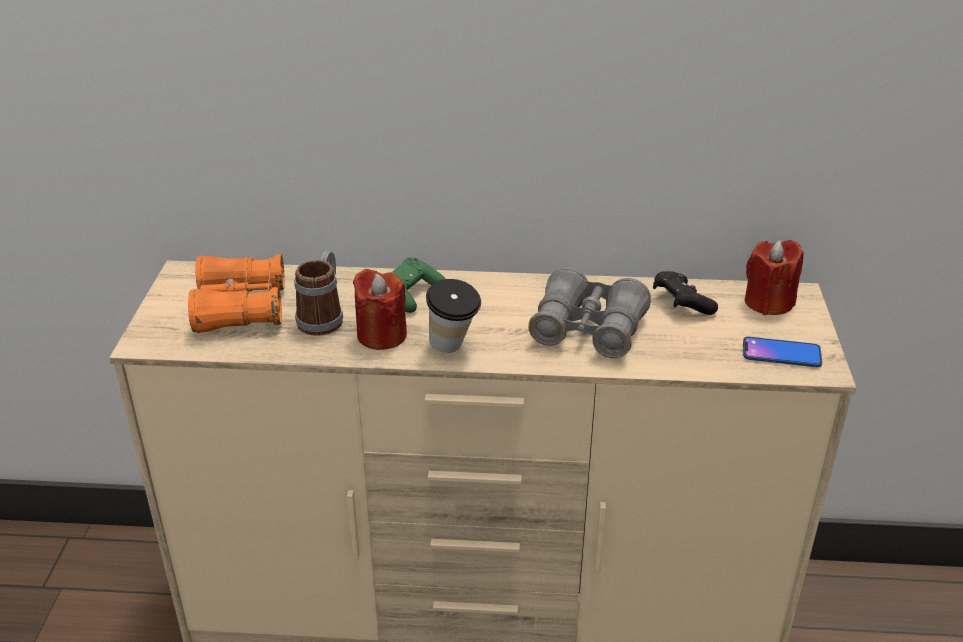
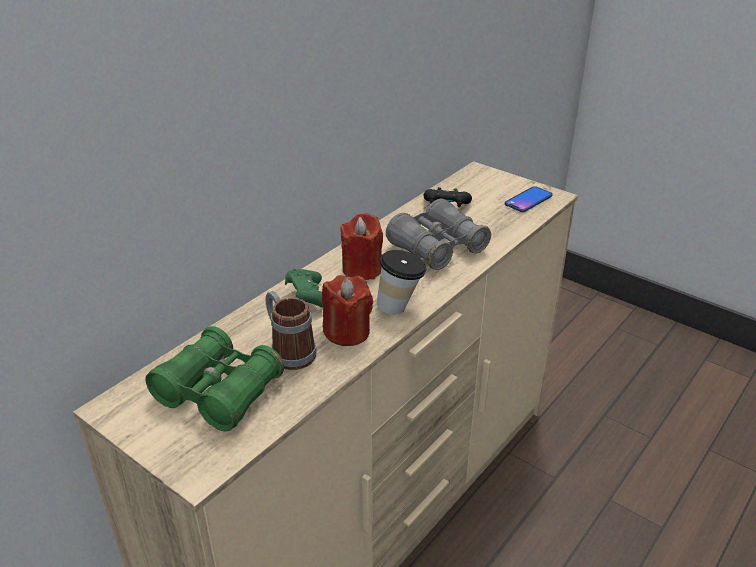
camera: 55 degrees left, 0 degrees up
orange binoculars [188,254,285,333] -> green binoculars [145,326,284,431]
red candle [745,240,803,315] -> red candle moved to [340,213,383,280]

